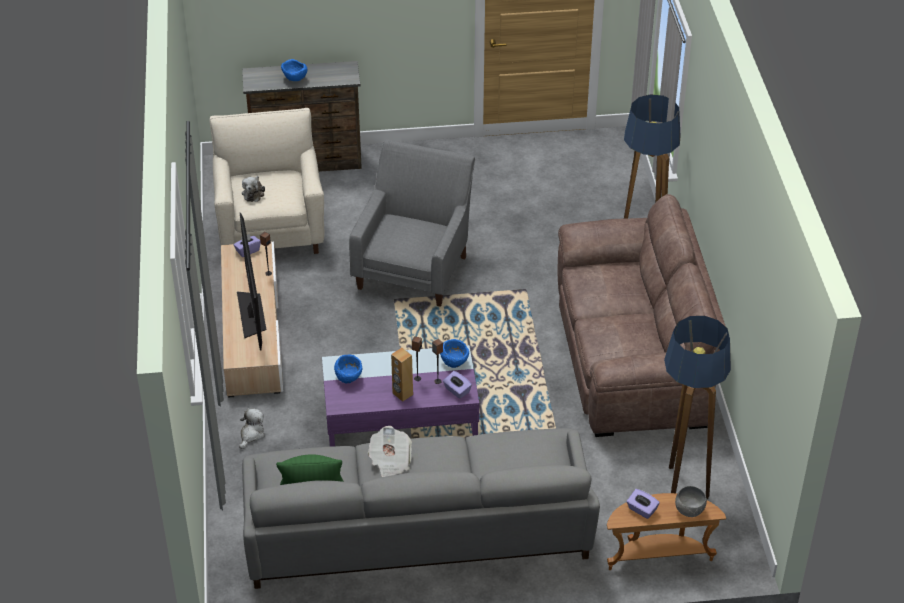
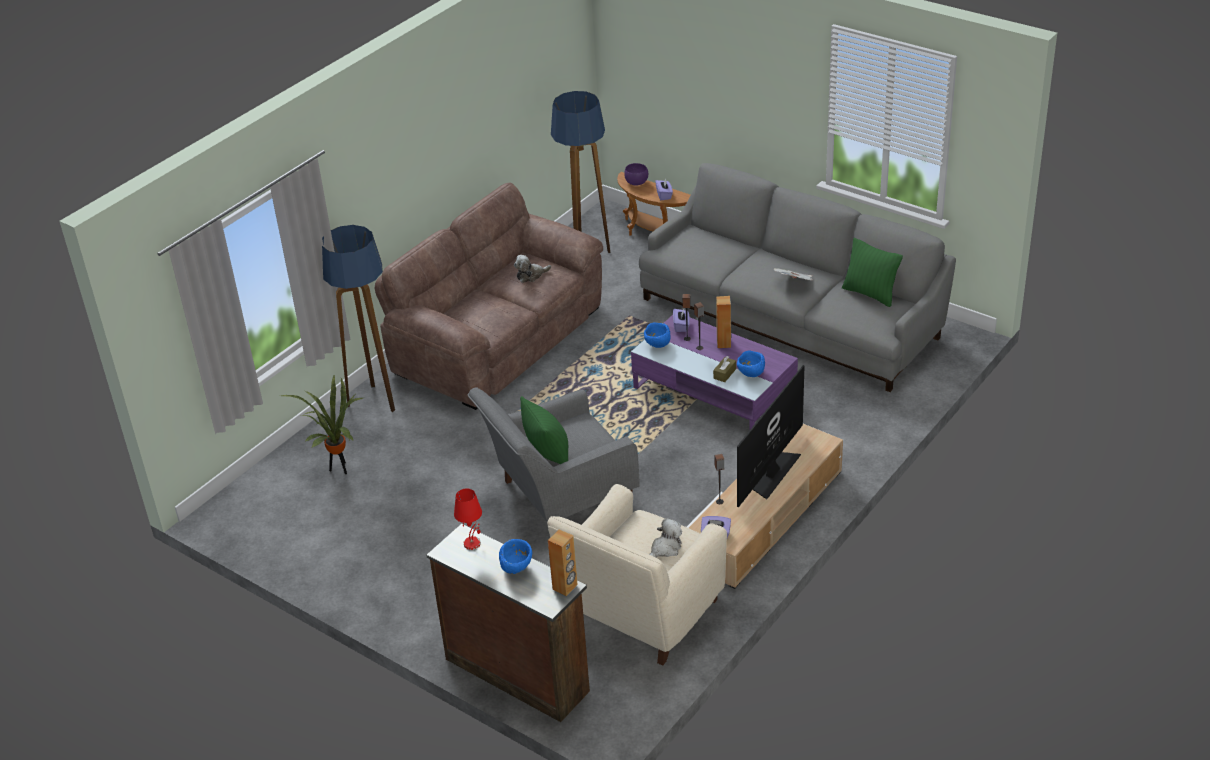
camera: 135 degrees left, 5 degrees down
plush toy [239,408,265,449] -> plush toy moved to [514,255,551,283]
grey bowl [675,486,707,517] -> purple bowl [624,163,648,185]
none -> potted plant [281,374,363,474]
none -> red table lamp [454,489,482,550]
none -> green pillow [520,396,568,464]
none -> brown speaker [548,530,578,596]
none -> brown tissue box [713,356,736,382]

